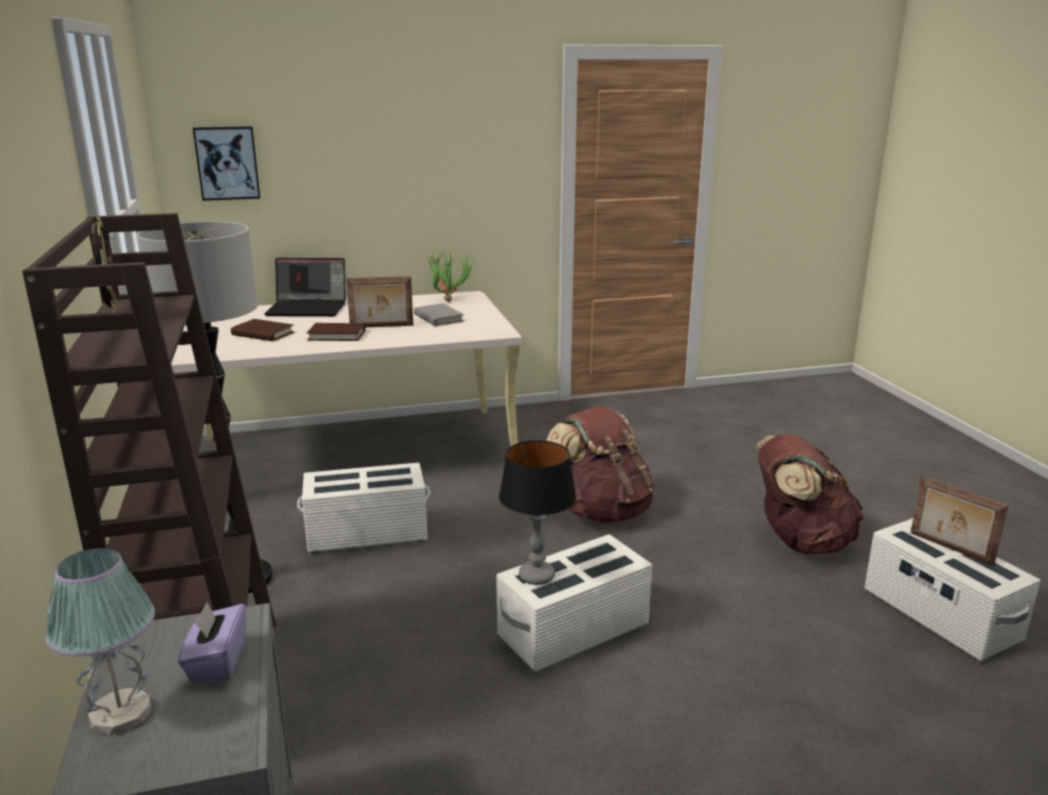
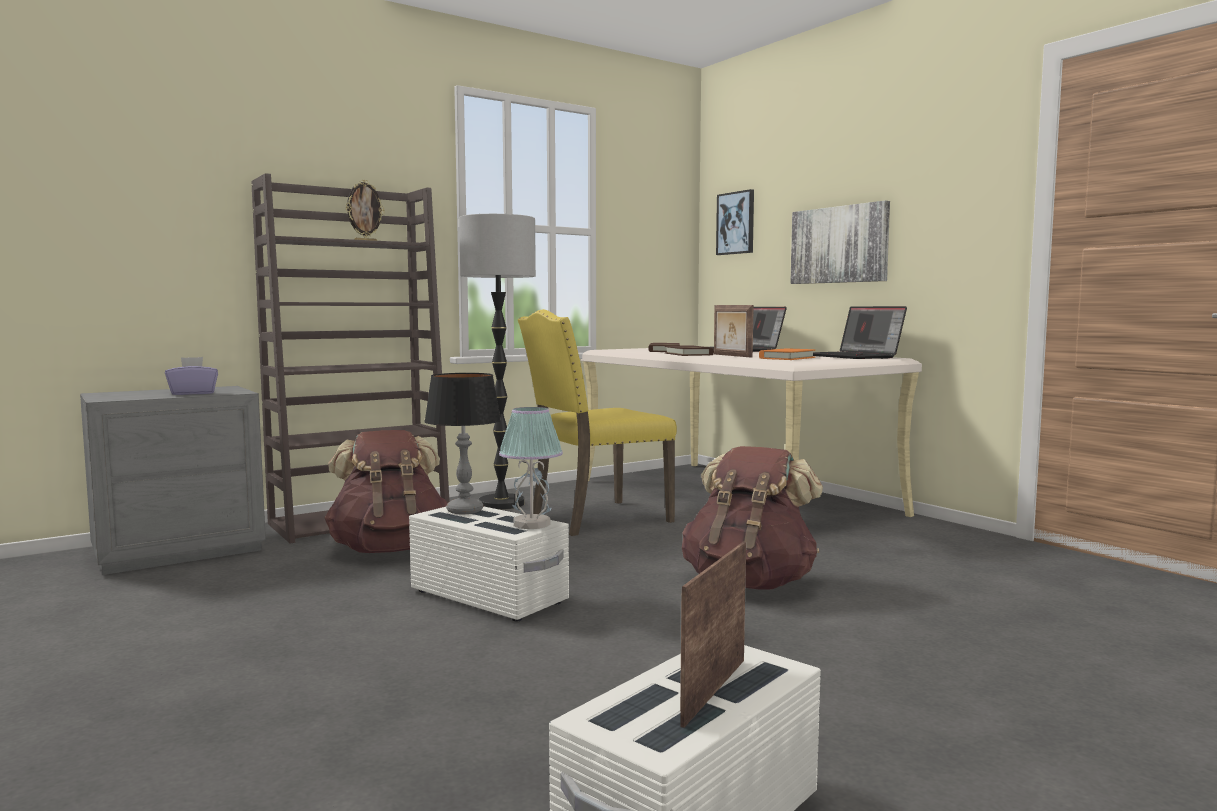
camera: 70 degrees right, 15 degrees down
table lamp [45,548,155,735] -> table lamp moved to [499,407,563,529]
white storage box [297,463,431,553] -> yellow chair [518,309,677,536]
grey book [414,303,464,326] -> orange book [759,348,815,360]
potted plant [426,250,473,302] -> laptop [813,306,907,359]
brown backpack [756,434,864,554] -> brown backpack moved to [324,430,448,553]
none -> picture [790,200,890,284]

